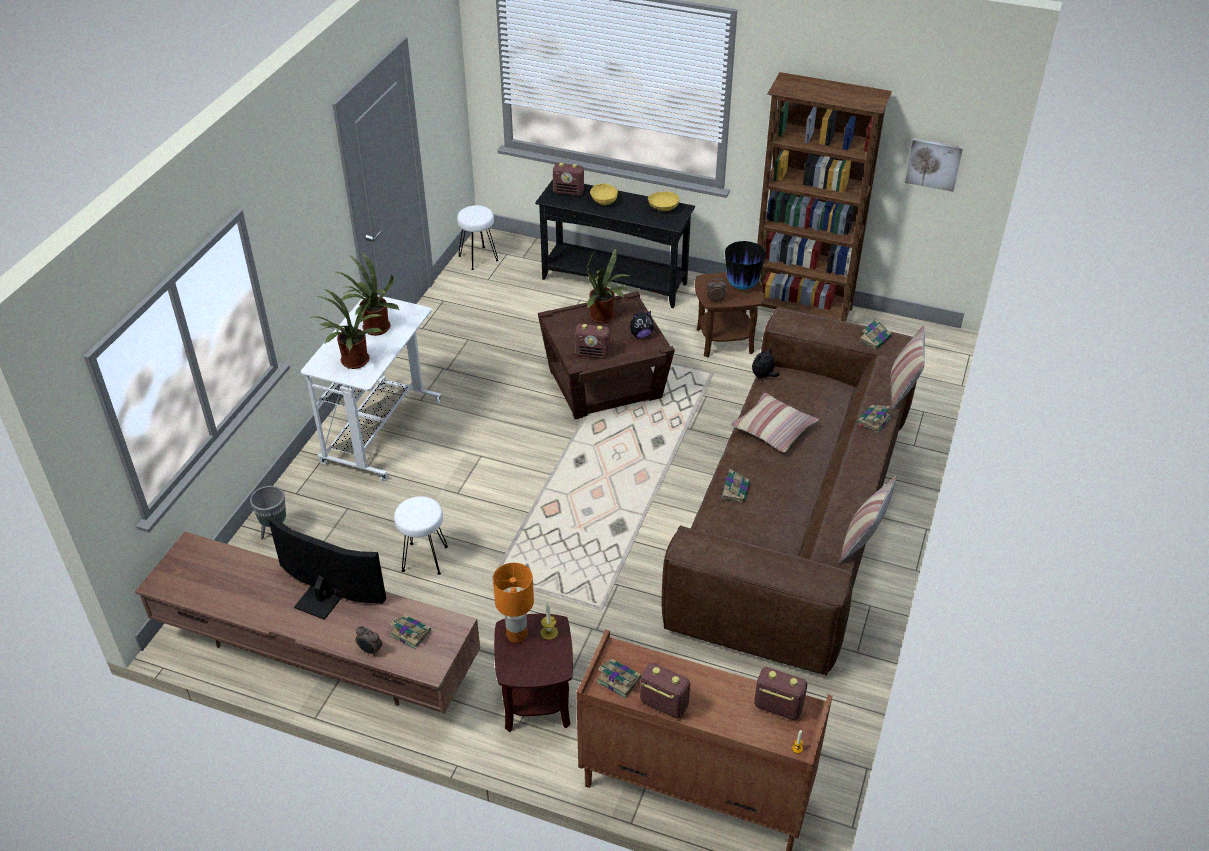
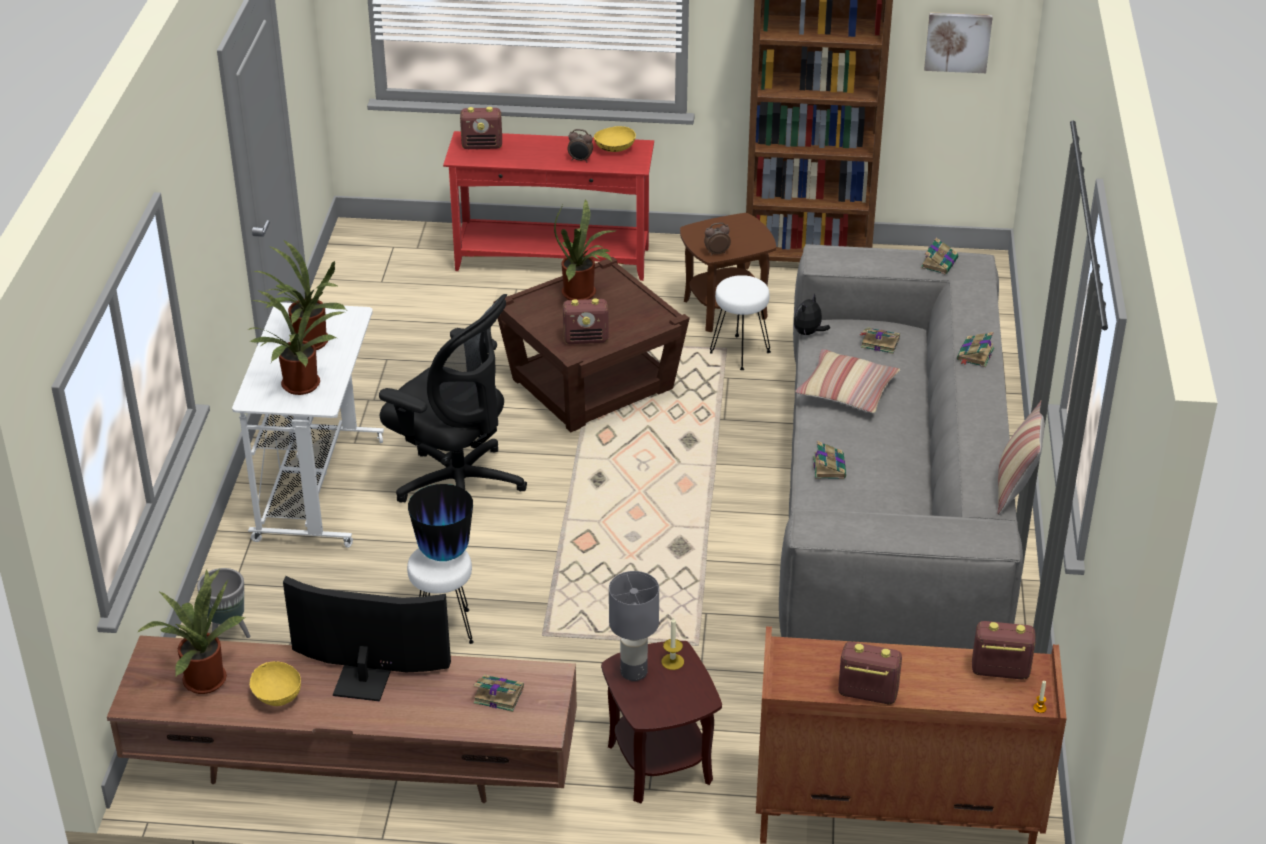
camera: 15 degrees left, 5 degrees down
alarm clock [355,626,382,656] -> alarm clock moved to [567,129,593,162]
white stool [457,205,499,270] -> white stool moved to [710,275,771,370]
orange table lamp [493,563,534,643] -> grey table lamp [609,571,659,681]
black console table [535,179,695,308] -> red console table [443,131,654,281]
yellow bowl [590,183,618,205] -> yellow bowl moved to [249,661,301,706]
book [596,659,641,698] -> book moved to [860,327,900,354]
plush toy [630,311,654,338] -> none
brown sofa [662,307,917,676] -> grey sofa [779,244,1023,649]
vase [725,241,766,289] -> vase moved to [408,484,473,561]
pillow [890,325,925,410] -> none
none -> potted plant [138,569,245,694]
none -> black office chair [379,294,527,502]

